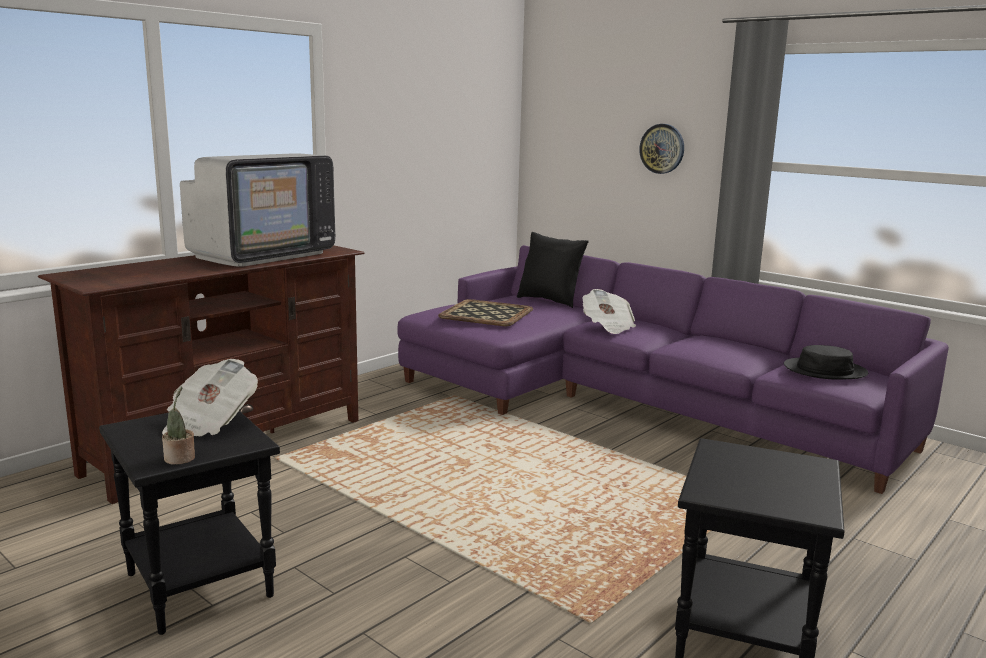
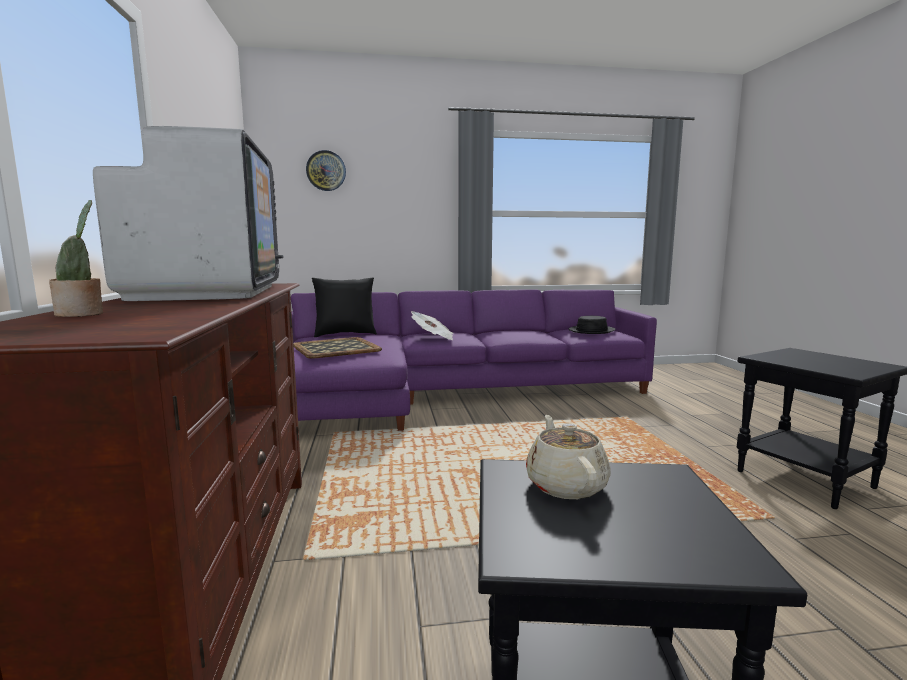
camera: 50 degrees left, 5 degrees down
newspaper [162,359,258,437] -> beige teapot [526,415,611,499]
potted plant [162,386,195,465] -> potted plant moved to [49,200,103,317]
wall clock [639,124,684,174] -> wall clock moved to [306,150,346,191]

